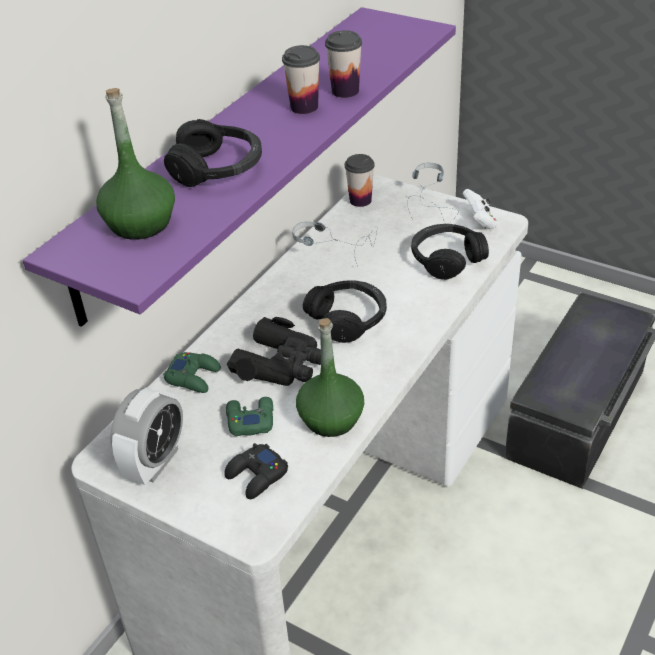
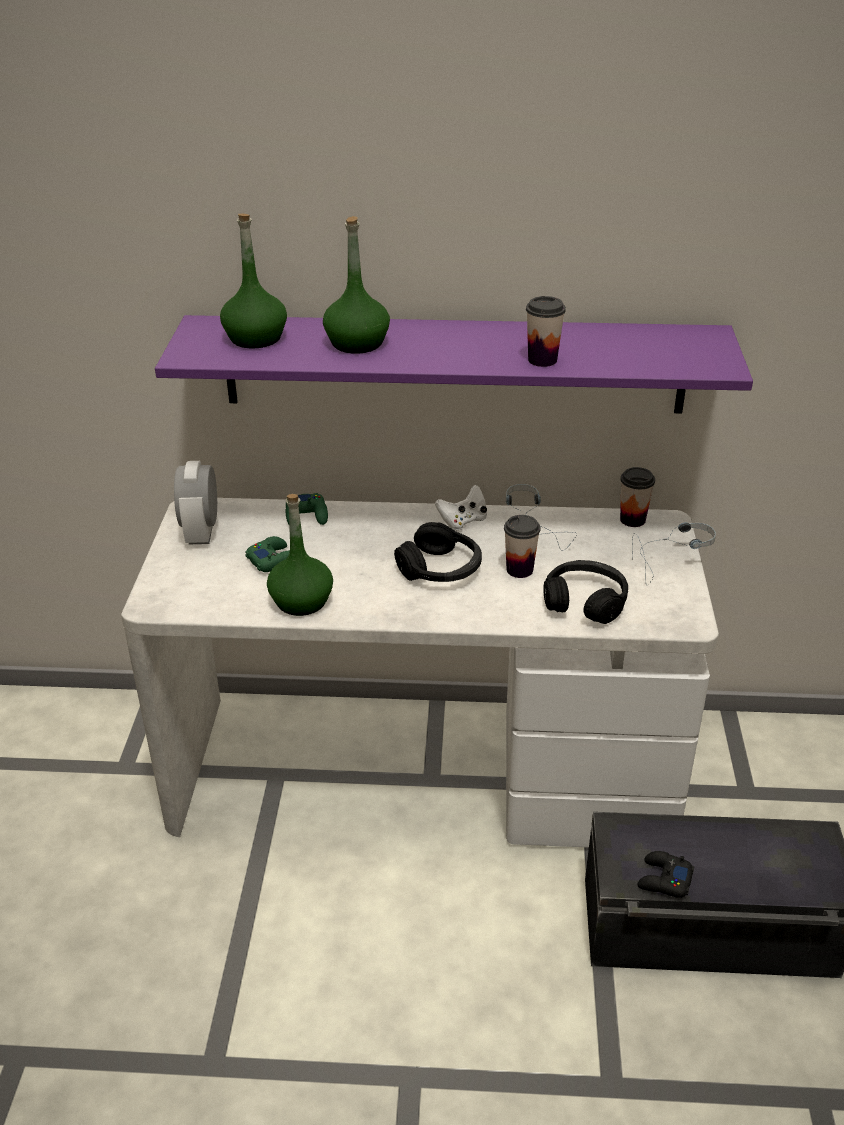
camera: 60 degrees right, 5 degrees down
alarm clock [110,387,184,485] -> alarm clock turned 90 degrees clockwise [174,461,217,544]
black headphones [164,119,262,187] -> green bottle [323,216,390,354]
black game controller [224,443,288,499] -> black game controller moved to [637,851,694,898]
black binoculars [227,317,321,386] -> none
cup [282,45,320,114] -> cup moved to [504,515,540,578]
white game controller [463,189,497,229] -> white game controller moved to [435,485,487,531]

